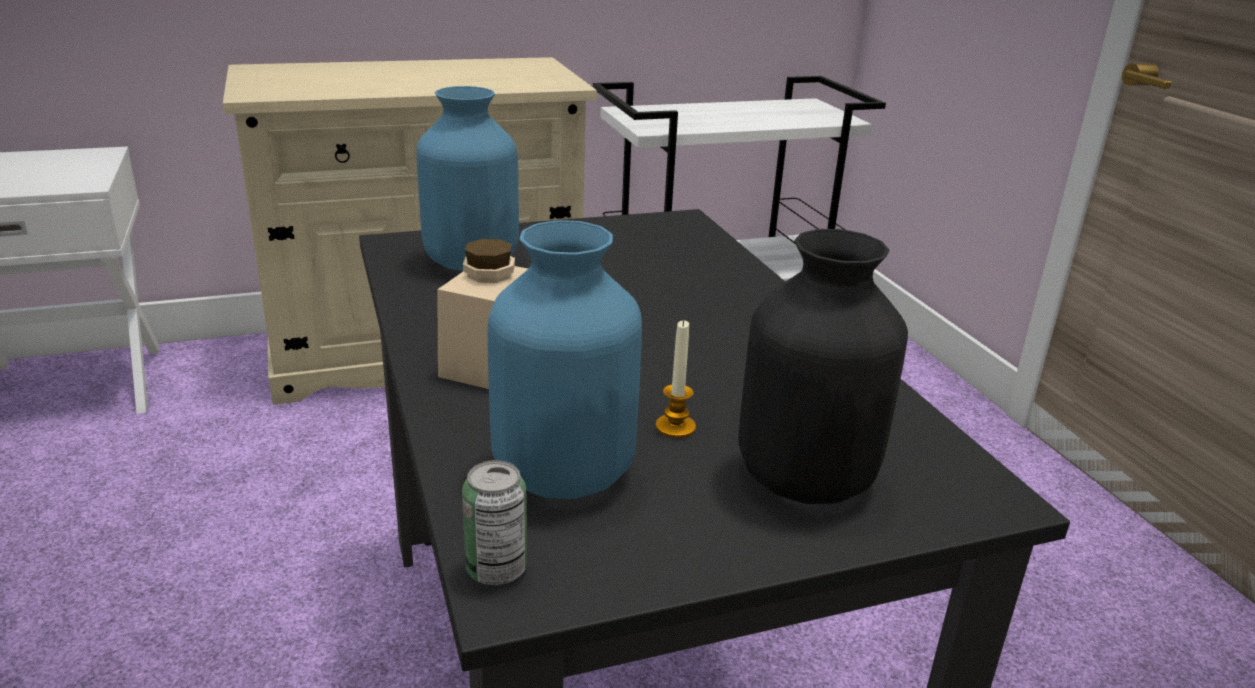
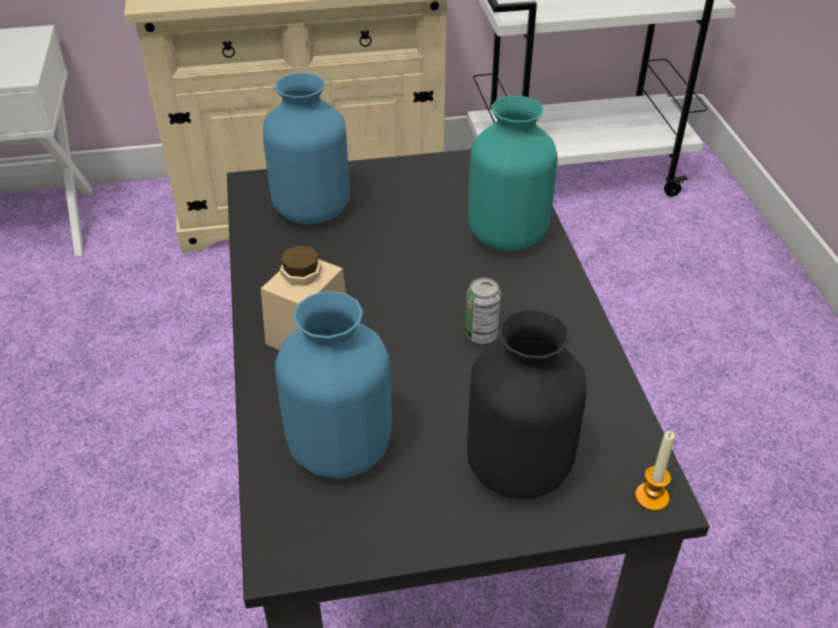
camera: 10 degrees right, 15 degrees up
can [462,460,527,585] -> can moved to [465,278,501,344]
candle [656,319,696,438] -> candle moved to [635,431,675,511]
none -> turquoise vase [468,96,558,251]

